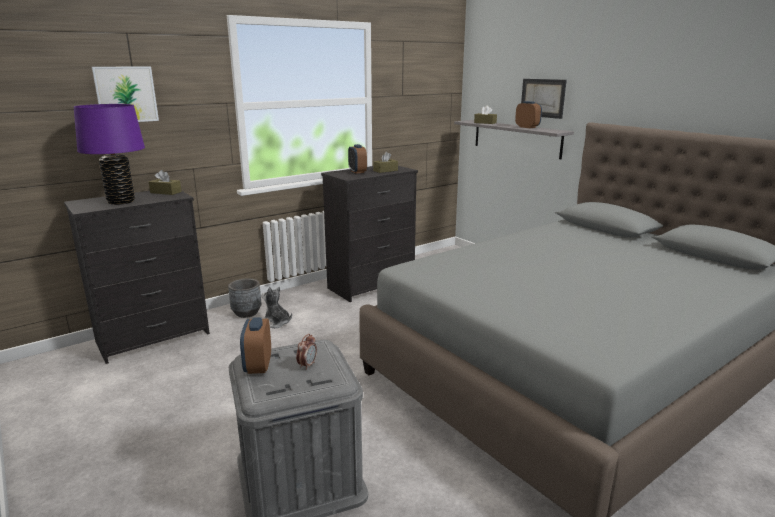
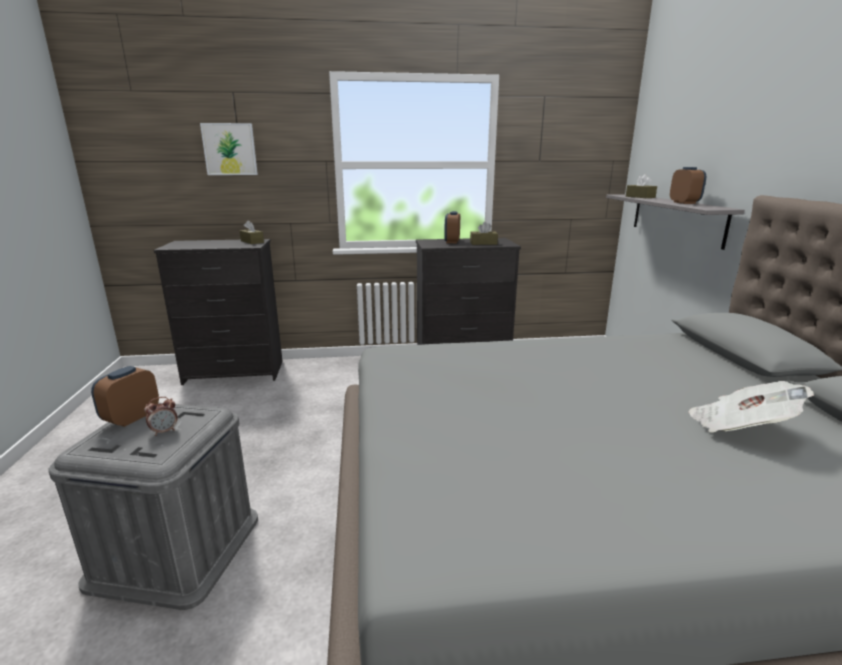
camera: 30 degrees right, 0 degrees up
purple table lamp [74,104,145,205] -> none
grey planter [228,278,261,318] -> none
plush toy [261,287,292,328] -> none
picture [521,79,567,119] -> none
none -> newspaper [688,381,814,433]

